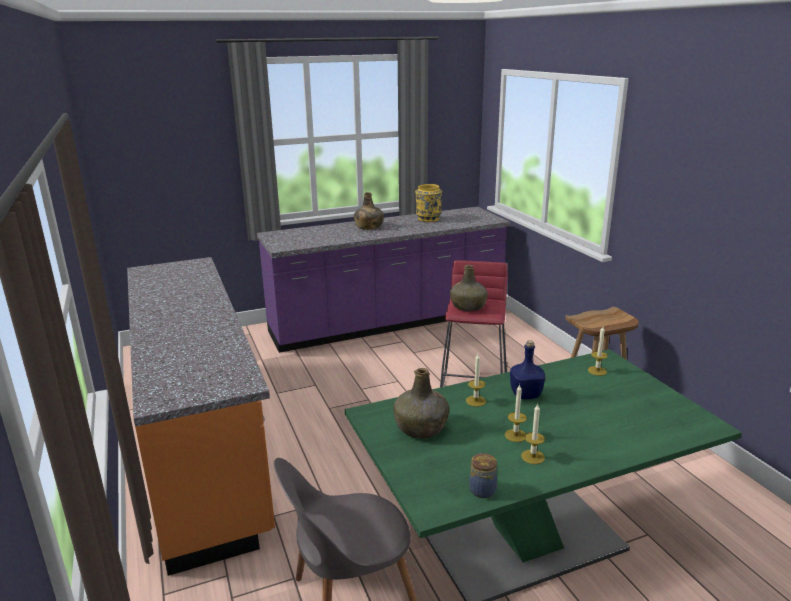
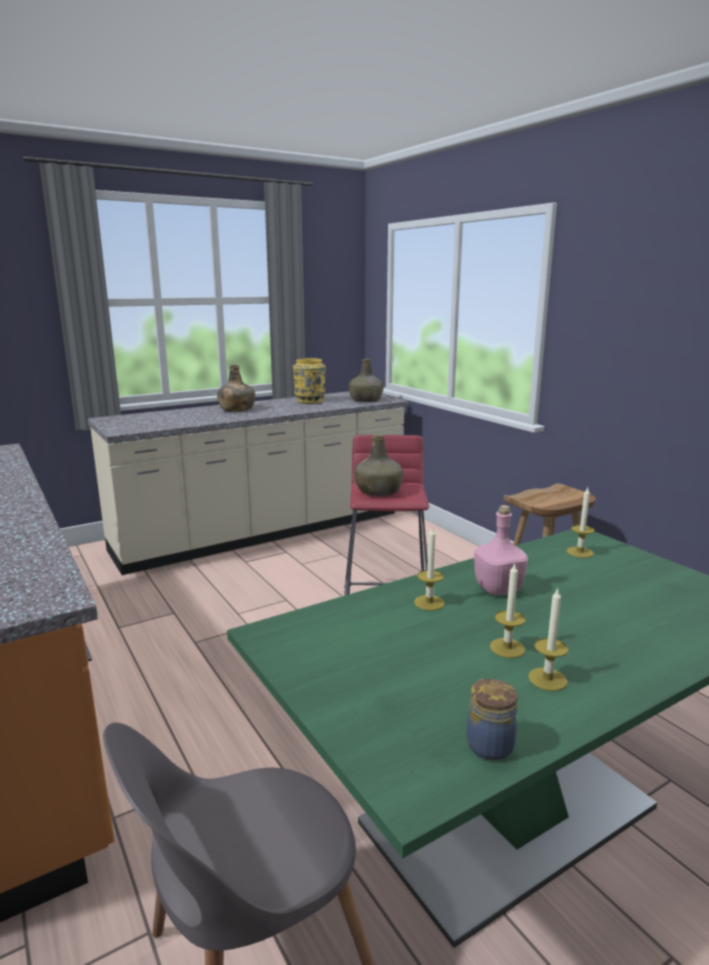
camera: 10 degrees left, 5 degrees down
purple counter [257,207,510,353] -> beige counter [88,391,408,575]
green bottle [393,368,449,439] -> green bottle moved to [349,359,384,402]
blue bottle [510,340,545,399] -> pink bottle [474,505,528,595]

